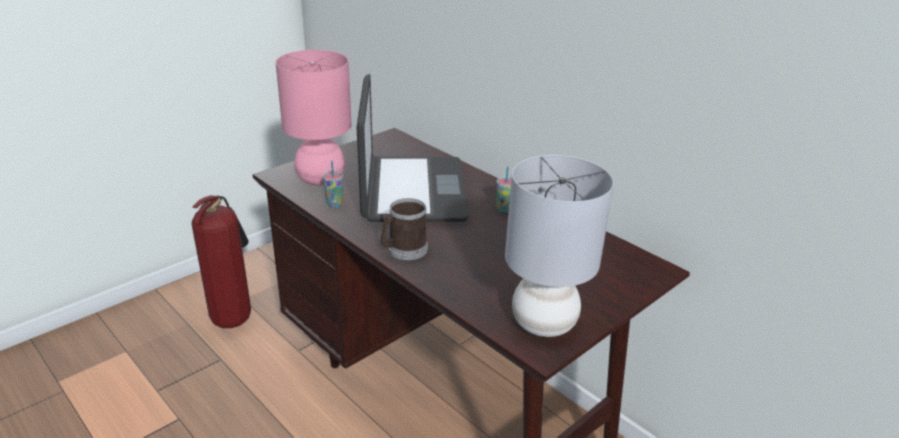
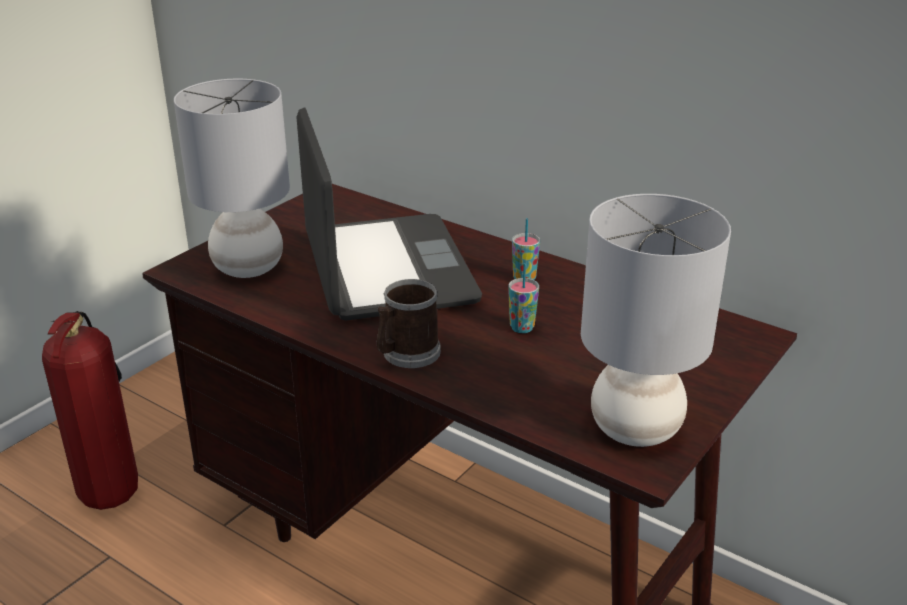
camera: 10 degrees left, 0 degrees up
pink table lamp [276,50,352,186] -> grey table lamp [174,79,290,278]
cup [323,161,343,207] -> cup moved to [508,263,539,333]

